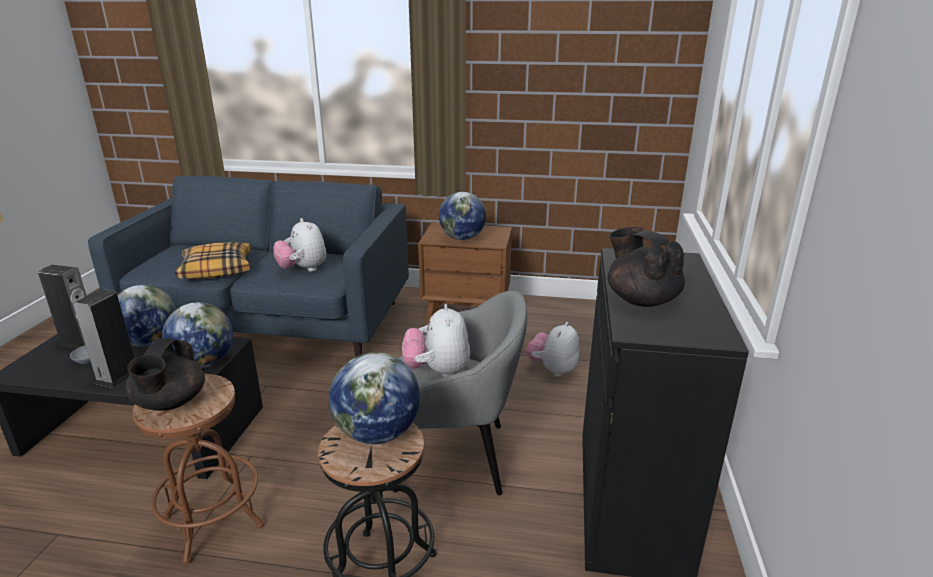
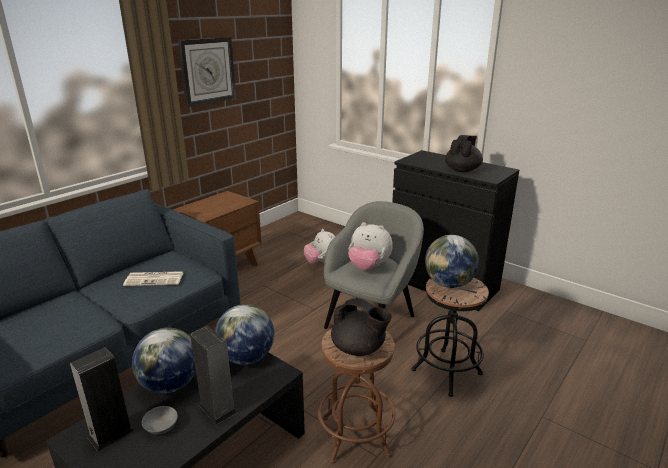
camera: 60 degrees left, 0 degrees up
pillow [175,242,251,279] -> none
plush toy [274,218,326,272] -> newspaper [123,271,184,286]
globe [439,192,486,240] -> none
black teapot [608,227,685,307] -> black teapot turned 120 degrees clockwise [445,135,483,172]
none -> wall clock [178,37,236,107]

